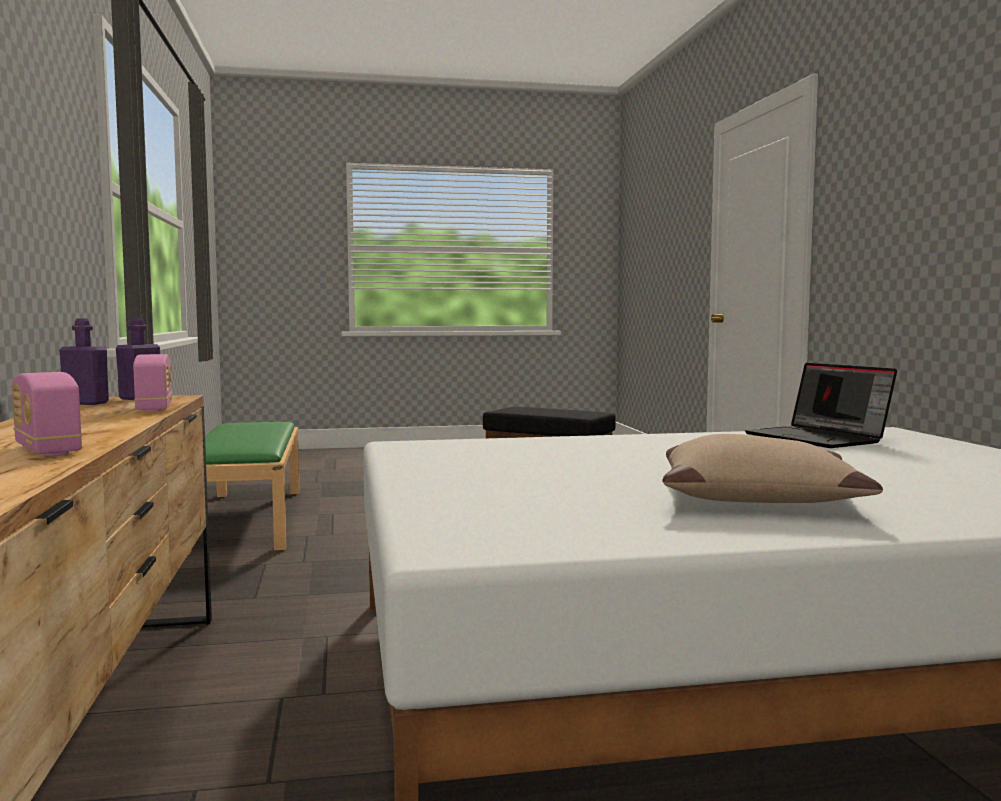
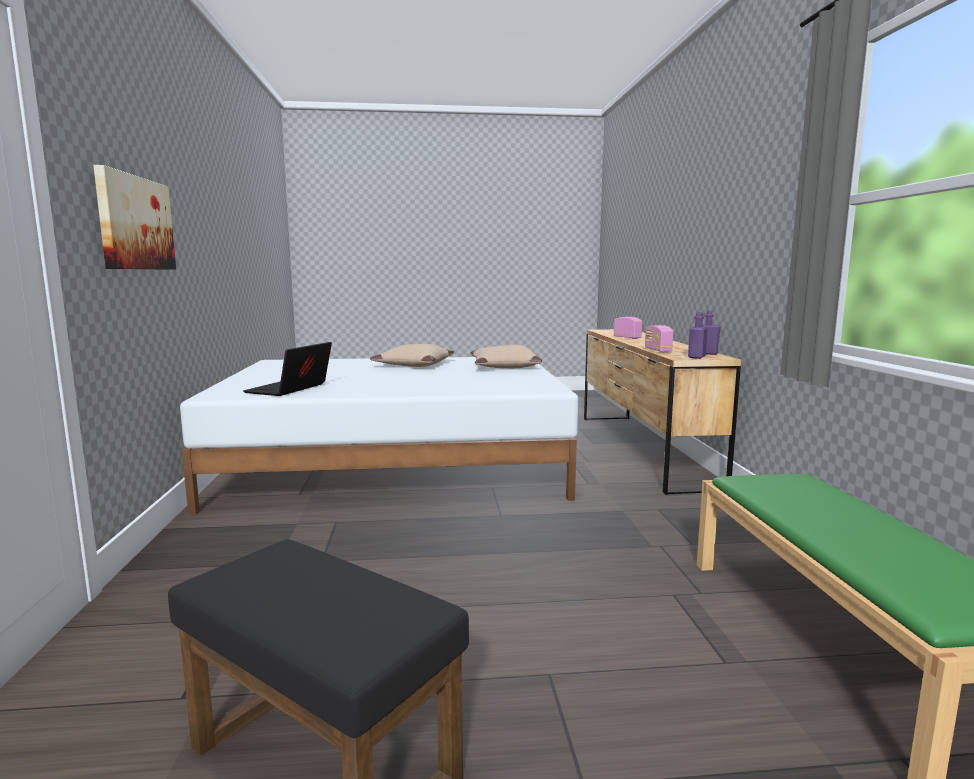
camera: 175 degrees left, 5 degrees up
laptop [745,363,897,448] -> laptop turned 135 degrees counterclockwise [243,342,332,396]
none -> picture [93,165,176,270]
none -> beige pillow [470,345,542,368]

